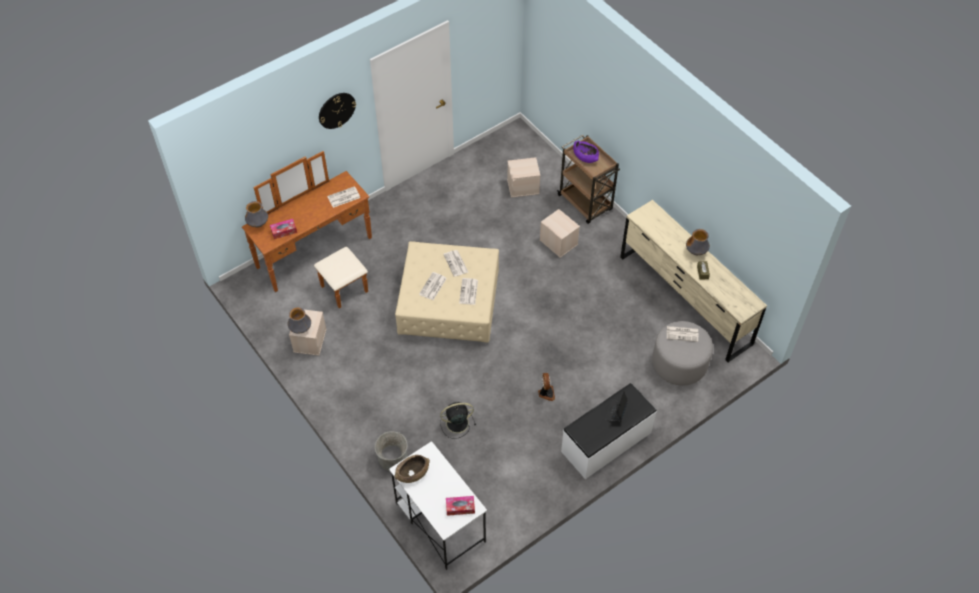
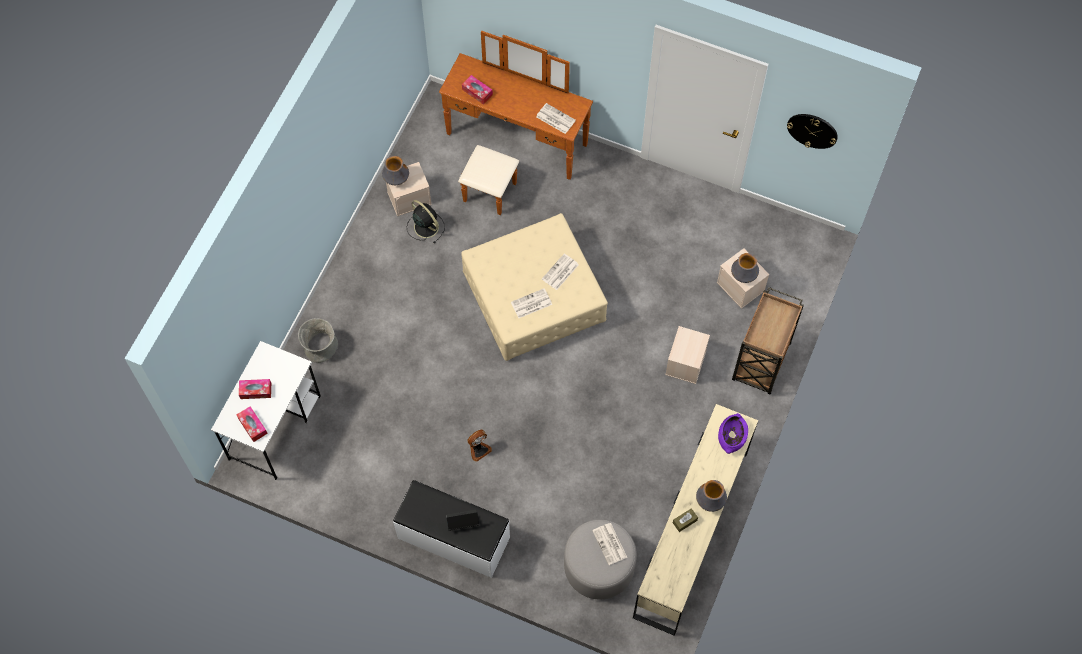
camera: 60 degrees right, 10 degrees up
vase [245,201,268,227] -> vase moved to [731,253,759,283]
wall clock [319,93,356,129] -> wall clock moved to [787,114,838,149]
brown bowl [394,455,430,483] -> none
newspaper [419,272,447,300] -> none
black fan [440,402,476,439] -> black fan moved to [407,200,445,243]
purple bowl [573,141,599,163] -> purple bowl moved to [718,413,748,454]
none -> tissue box [239,379,271,399]

